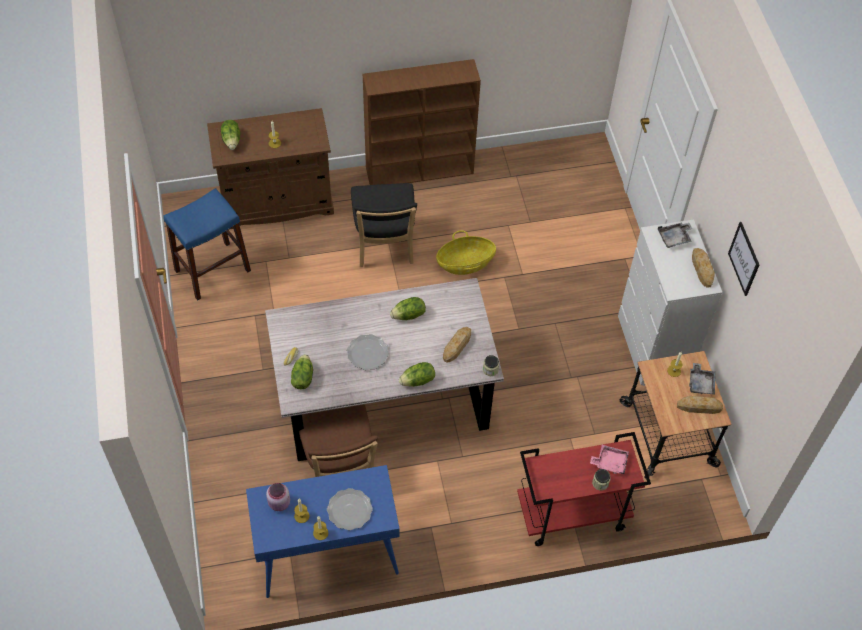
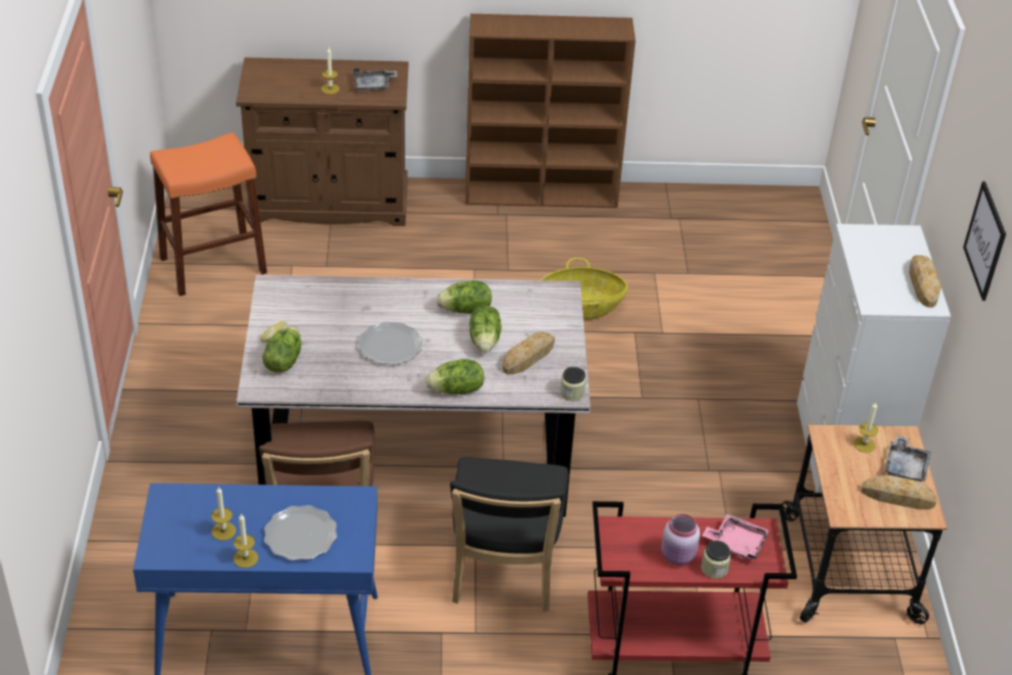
camera: 10 degrees right, 15 degrees down
blue stool [163,188,251,301] -> orange stool [150,132,267,296]
lettuce [221,120,240,150] -> lettuce moved to [470,306,502,353]
pink jar [266,483,290,511] -> pink jar moved to [661,514,700,565]
black chair [351,183,417,267] -> black chair moved to [450,457,568,612]
grey tray [658,222,692,248] -> grey tray moved to [353,68,398,92]

